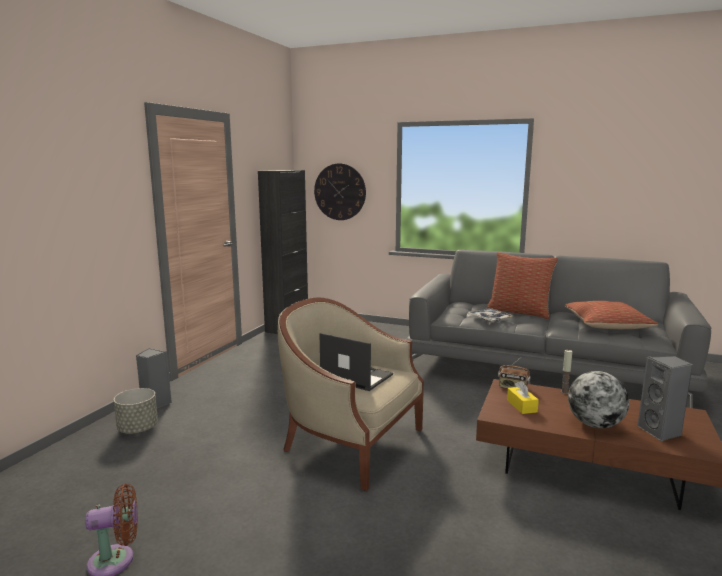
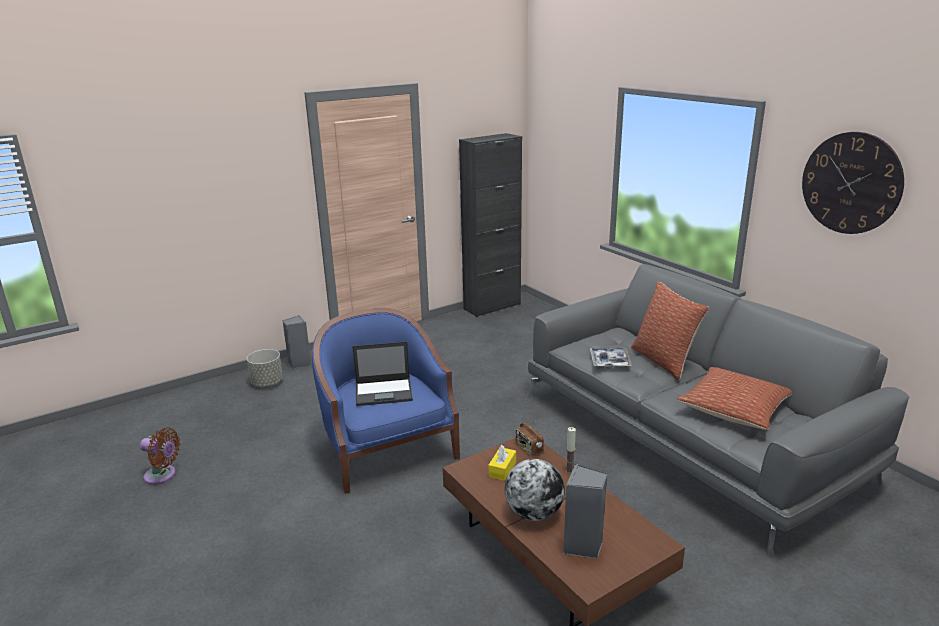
camera: 35 degrees right, 10 degrees up
beige armchair [278,297,424,491] -> blue armchair [312,308,460,494]
wall clock [314,163,366,220] -> wall clock moved to [802,132,904,234]
laptop [320,333,393,391] -> laptop turned 105 degrees clockwise [352,341,413,406]

